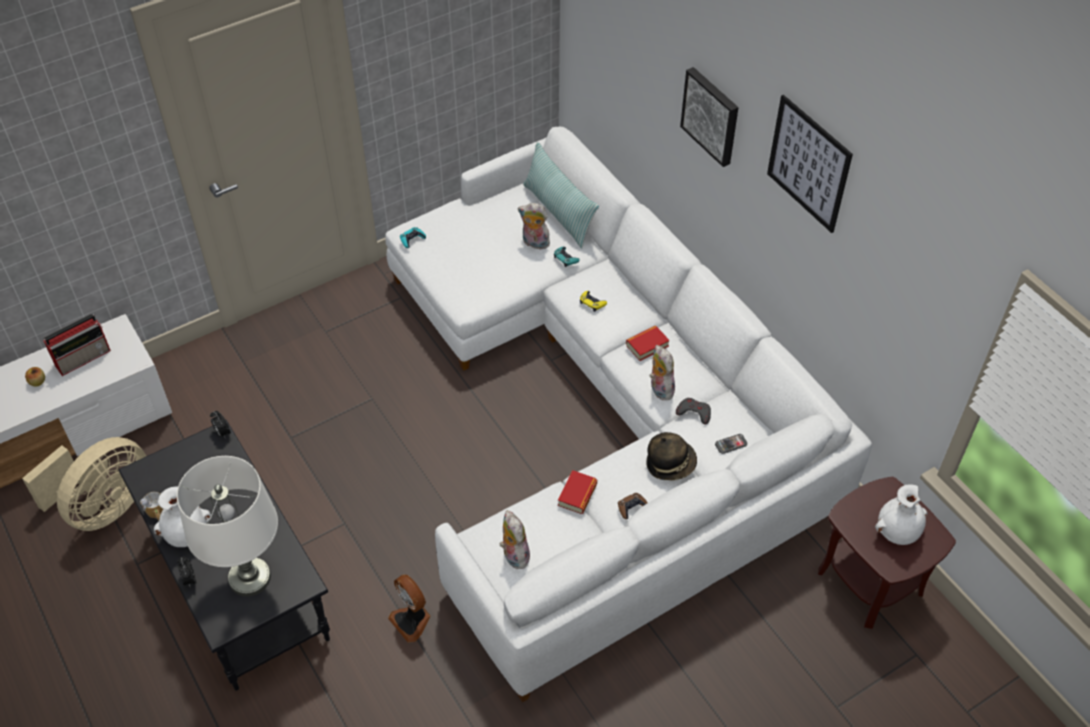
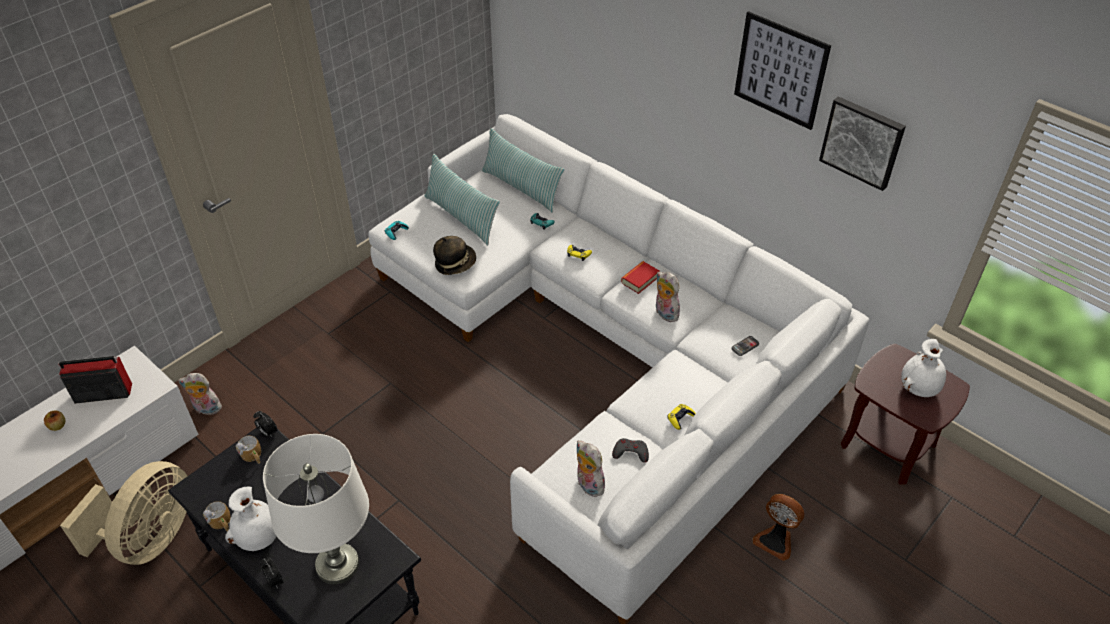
camera: 15 degrees left, 5 degrees down
radio [43,314,111,376] -> radio turned 135 degrees counterclockwise [58,356,132,404]
fan [388,574,431,642] -> fan moved to [753,494,804,561]
plush toy [518,203,550,249] -> plush toy moved to [178,373,225,415]
book [558,470,597,514] -> none
brown game controller [618,493,647,519] -> yellow game controller [667,404,696,430]
hat [646,432,697,480] -> hat moved to [433,236,476,275]
grey game controller [676,398,711,425] -> grey game controller moved to [612,438,649,463]
picture [680,67,739,167] -> picture moved to [819,96,906,191]
none -> mug [236,436,261,464]
none -> pillow [424,154,500,245]

